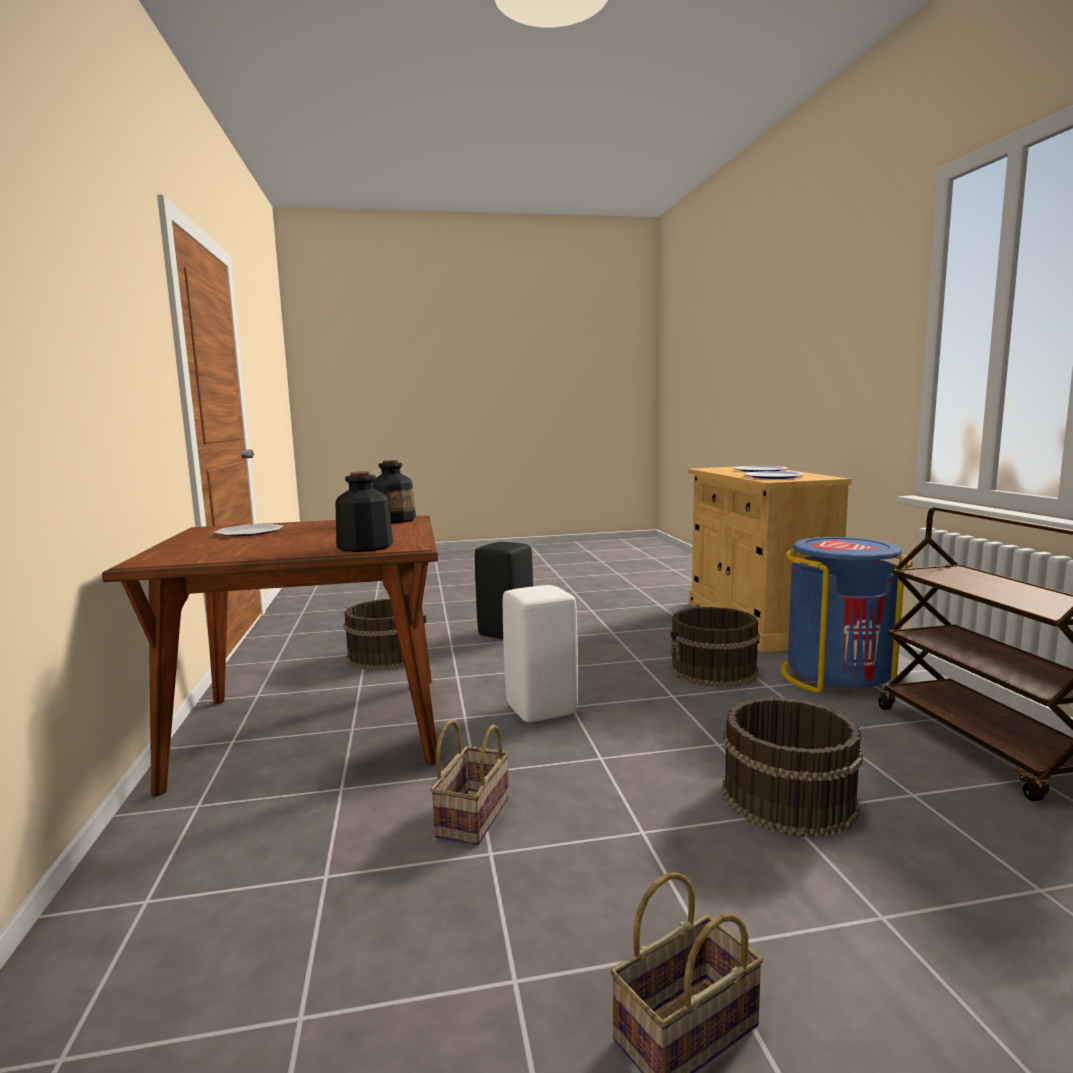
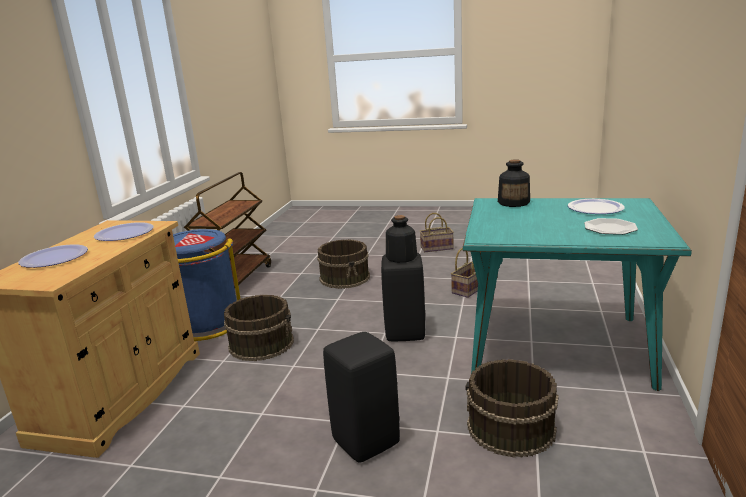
camera: 155 degrees left, 10 degrees up
brown dining table [102,515,438,797] -> turquoise dining table [463,198,692,391]
bottle [373,460,416,523] -> bottle moved to [386,215,417,263]
white stool [503,585,578,722] -> black stool [381,253,425,341]
none -> plate [568,199,625,214]

